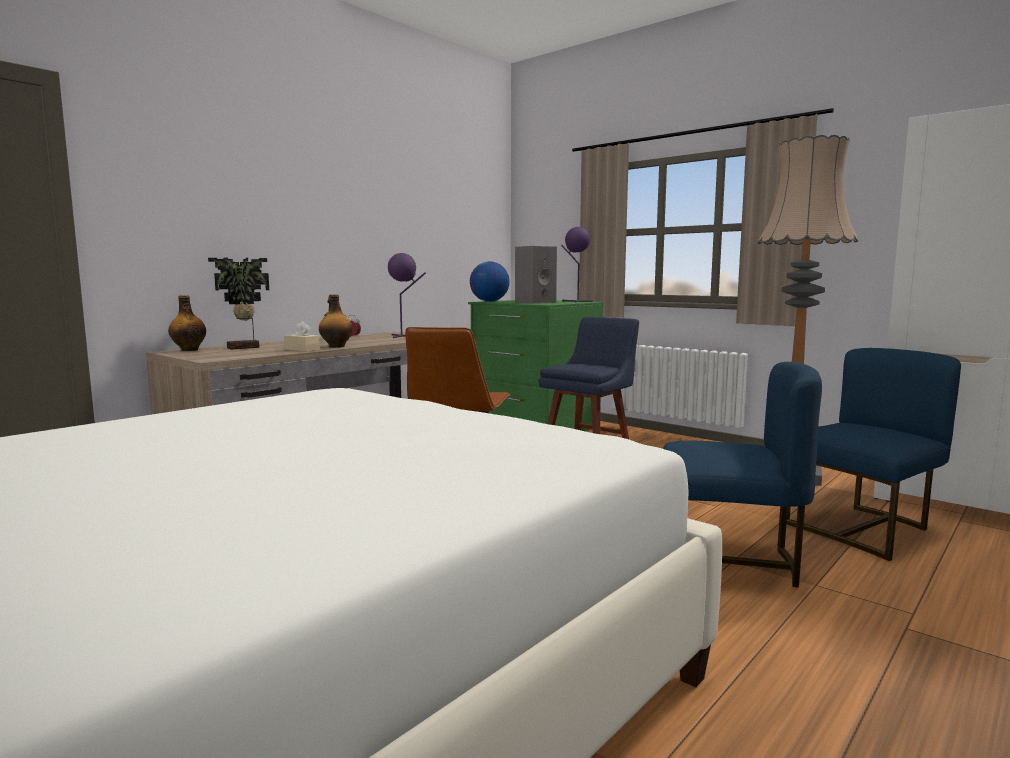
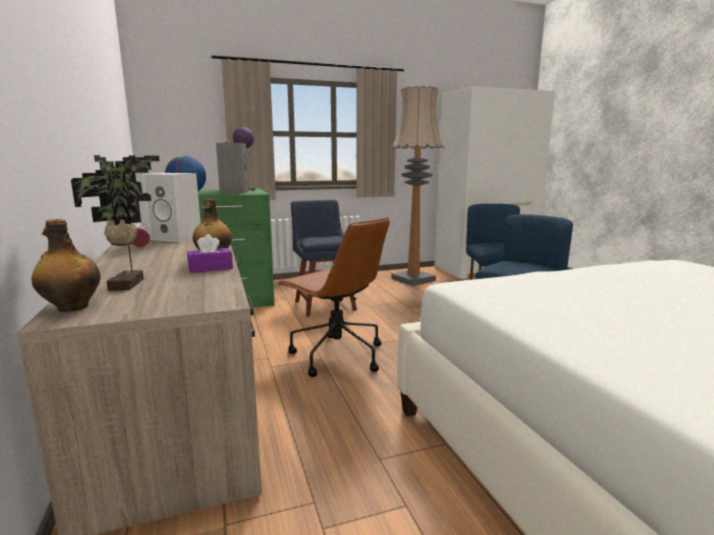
camera: 60 degrees left, 5 degrees up
beige tissue box [284,321,320,352] -> purple tissue box [187,234,233,273]
purple table lamp [388,253,426,338] -> white speaker [143,173,201,242]

